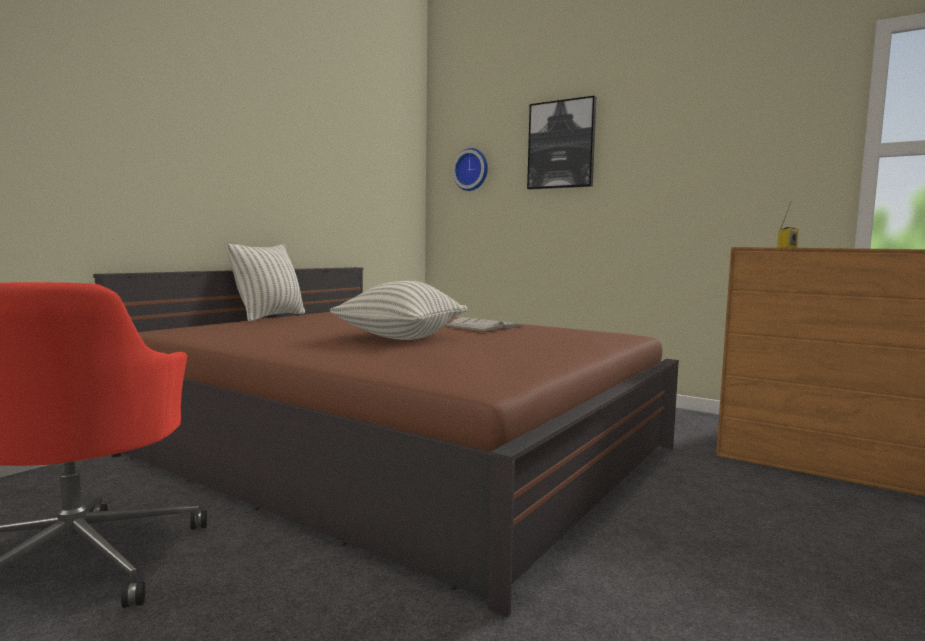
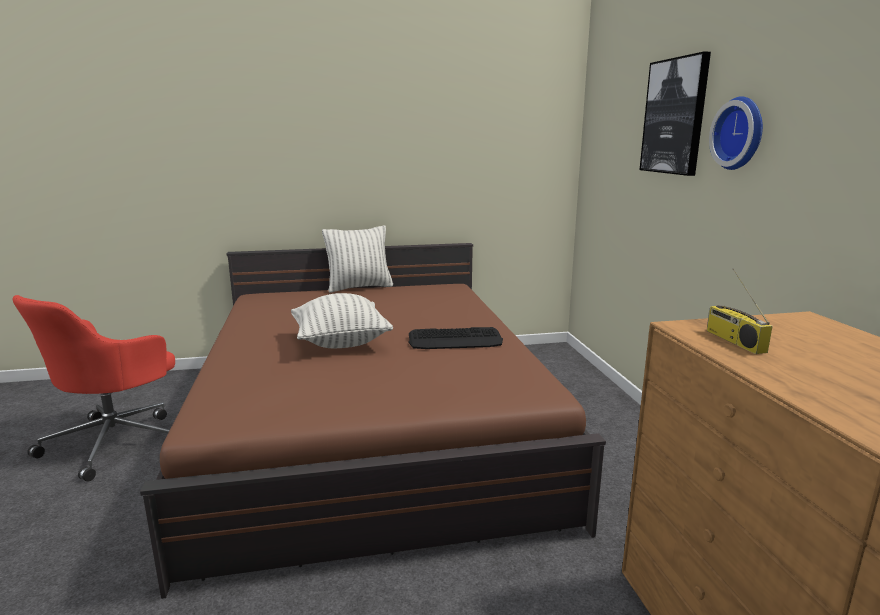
camera: 45 degrees right, 10 degrees up
white book [444,317,523,332] -> keyboard [408,327,503,349]
wall clock [452,148,488,191] -> wall clock moved to [709,96,763,170]
radio [777,201,799,248] -> radio turned 105 degrees clockwise [707,268,773,354]

